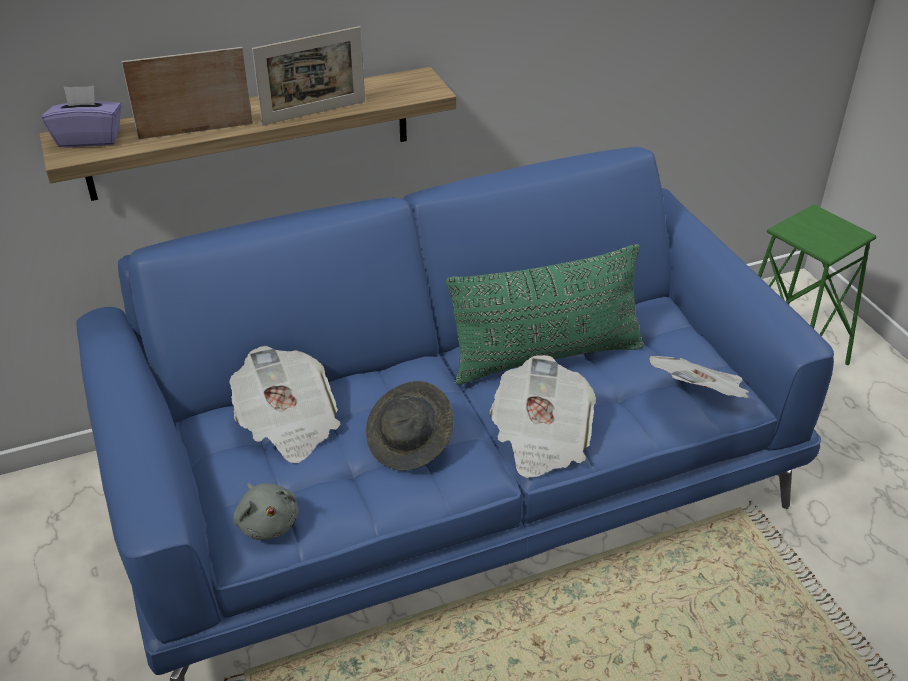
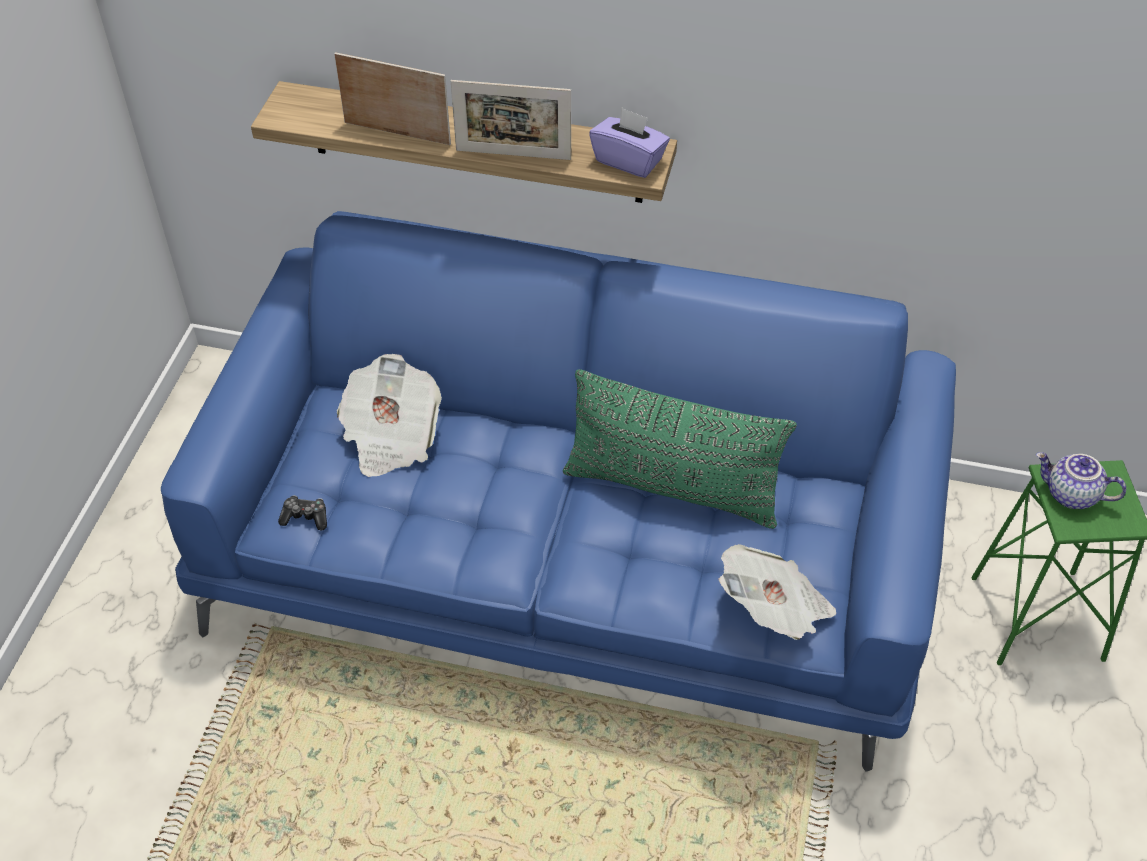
camera: 35 degrees right, 10 degrees up
purple tissue box [42,86,122,148] -> purple tissue box moved to [589,108,670,178]
grey plush toy [233,483,299,540] -> game controller [278,495,327,530]
grey hat [366,381,454,471] -> none
newspaper [490,355,596,478] -> none
none -> teapot [1036,452,1126,509]

